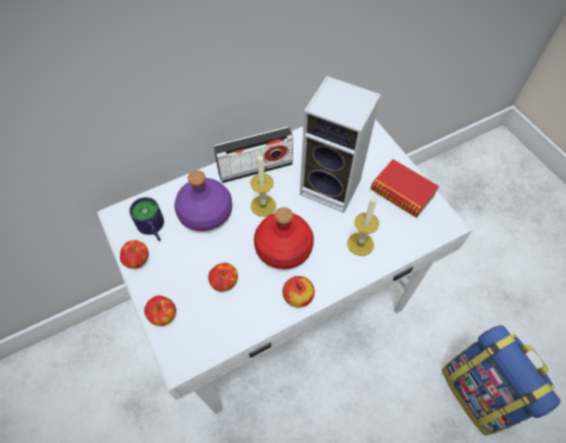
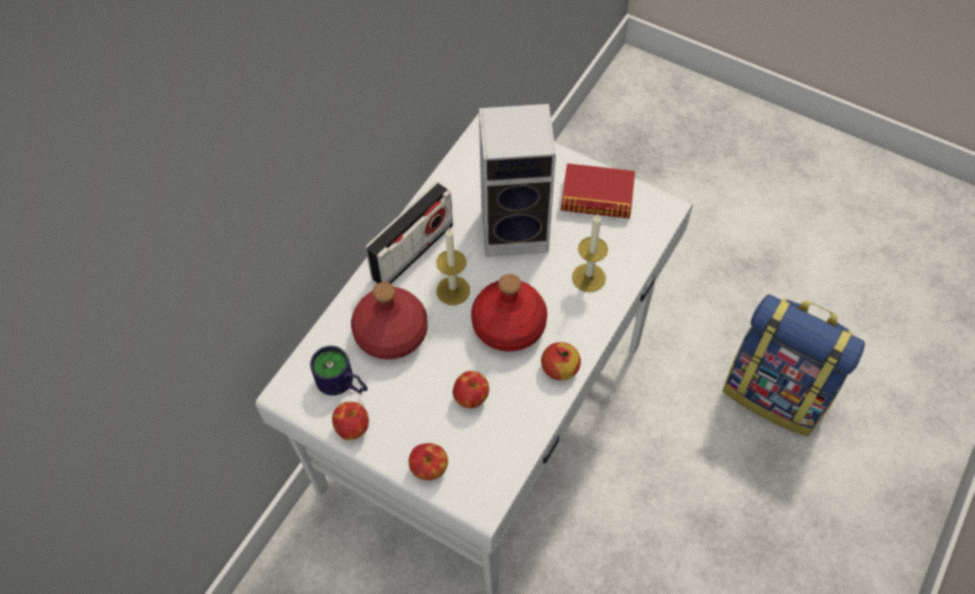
camera: 30 degrees left, 0 degrees up
purple bottle [174,171,232,231] -> red bottle [351,282,428,359]

